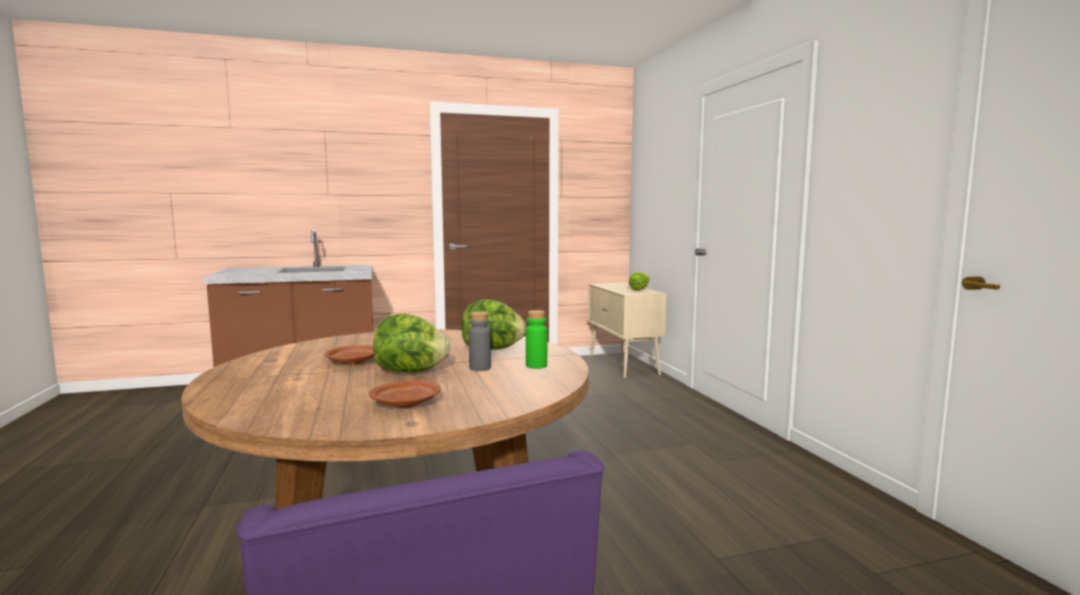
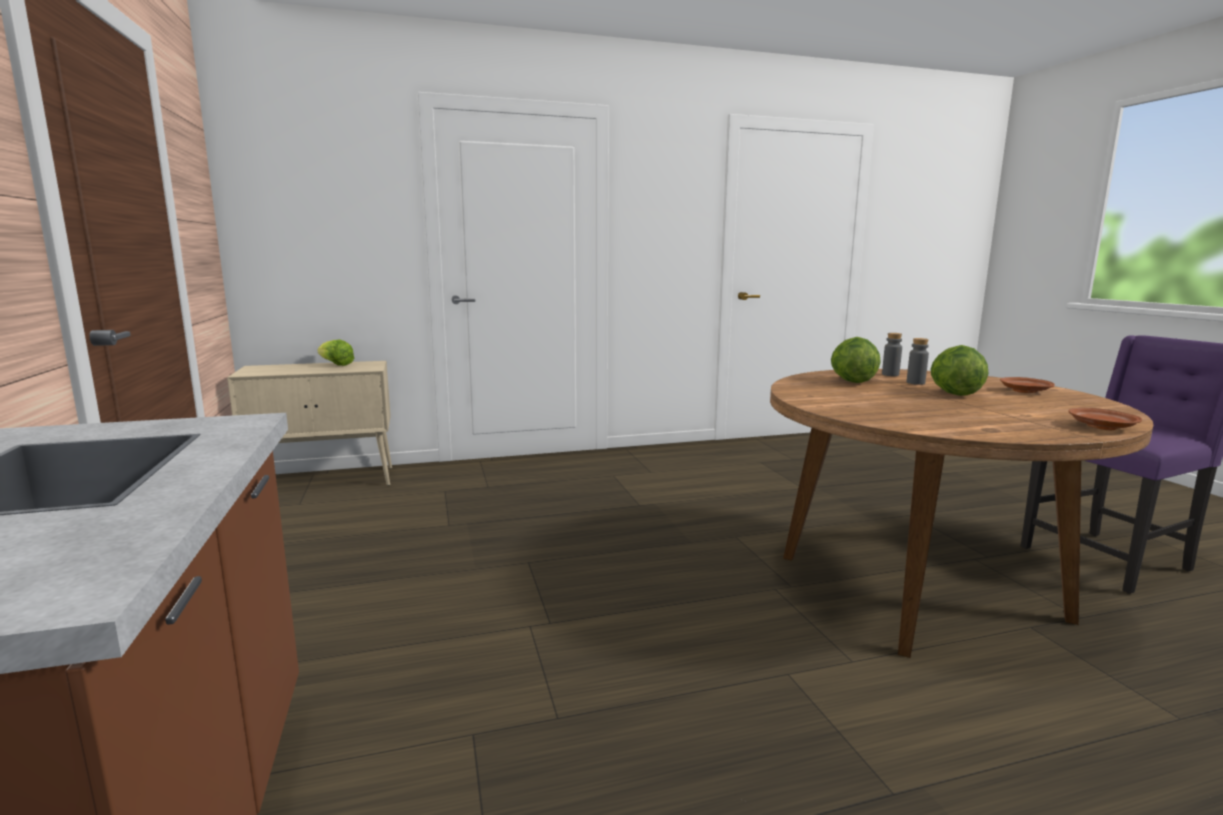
camera: 90 degrees left, 5 degrees up
brown plate [325,345,374,365] -> brown plate moved to [1068,408,1142,430]
green bottle [526,310,547,369] -> grey bottle [882,333,902,376]

